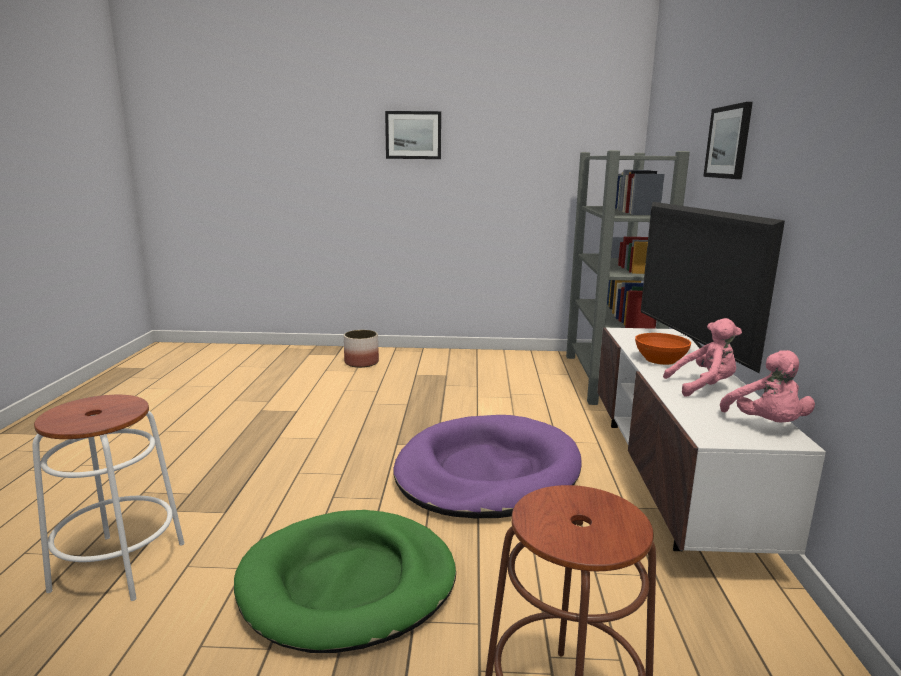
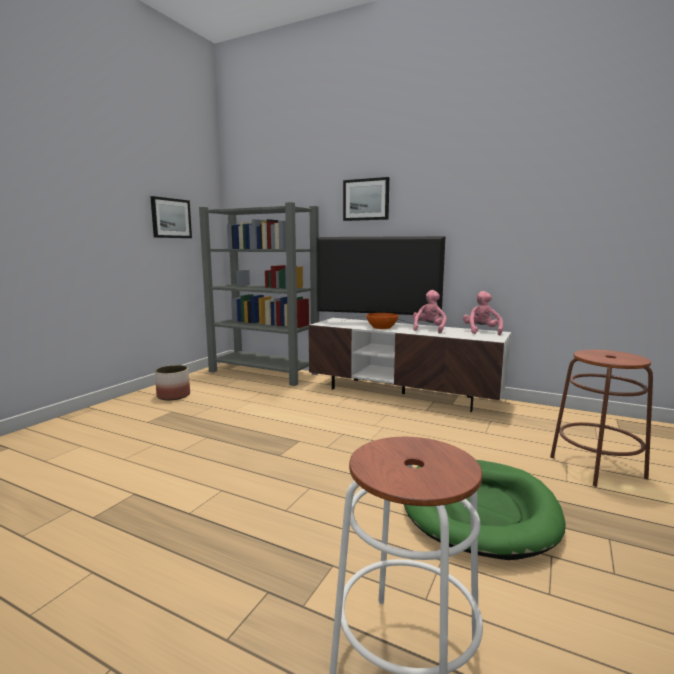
camera: 65 degrees left, 5 degrees down
planter [344,330,379,368] -> planter moved to [155,365,190,400]
picture [385,111,441,159] -> picture moved to [150,196,192,238]
purple dog bed [393,415,582,518] -> none
pink plush toy [720,350,815,422] -> pink plush toy turned 105 degrees counterclockwise [463,291,503,336]

